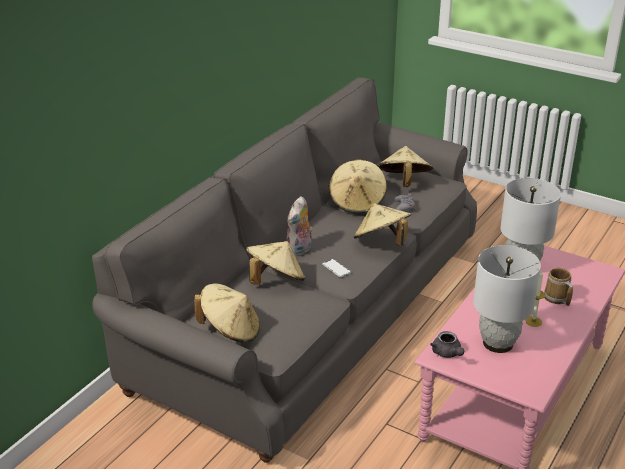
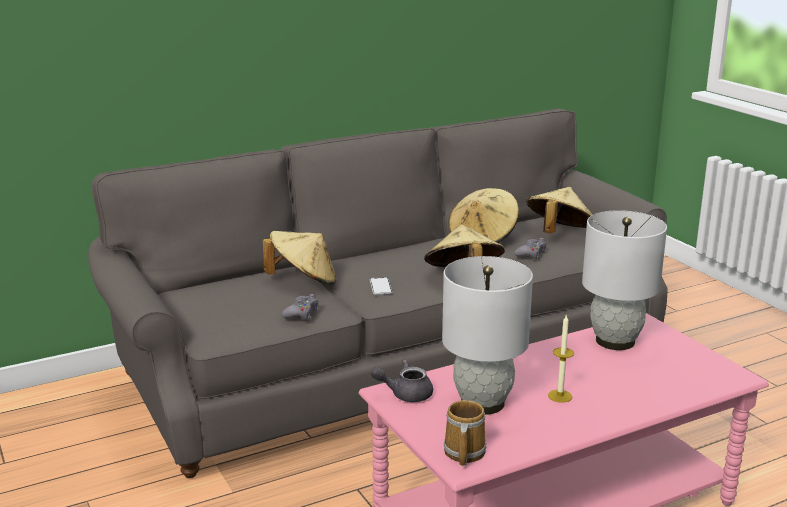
camera: 30 degrees right, 10 degrees down
beige hat [194,284,260,342] -> none
plush toy [287,196,313,257] -> none
grey teapot [430,331,464,358] -> grey teapot turned 75 degrees clockwise [371,360,433,402]
mug [544,268,573,306] -> mug moved to [443,400,486,466]
none -> grey game controller [282,294,319,320]

